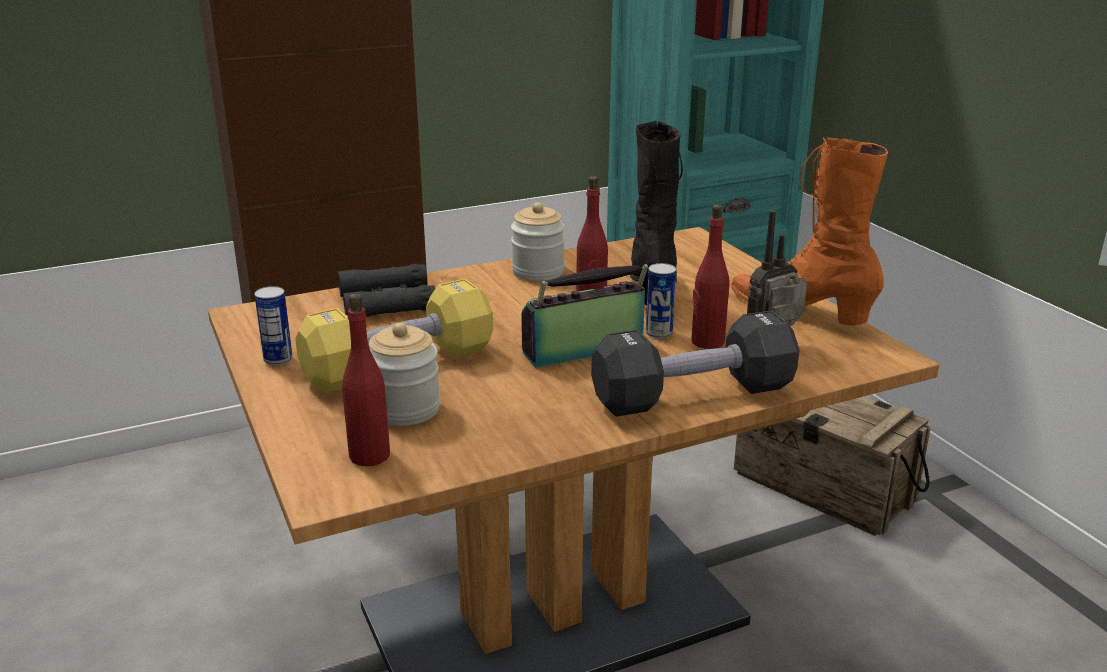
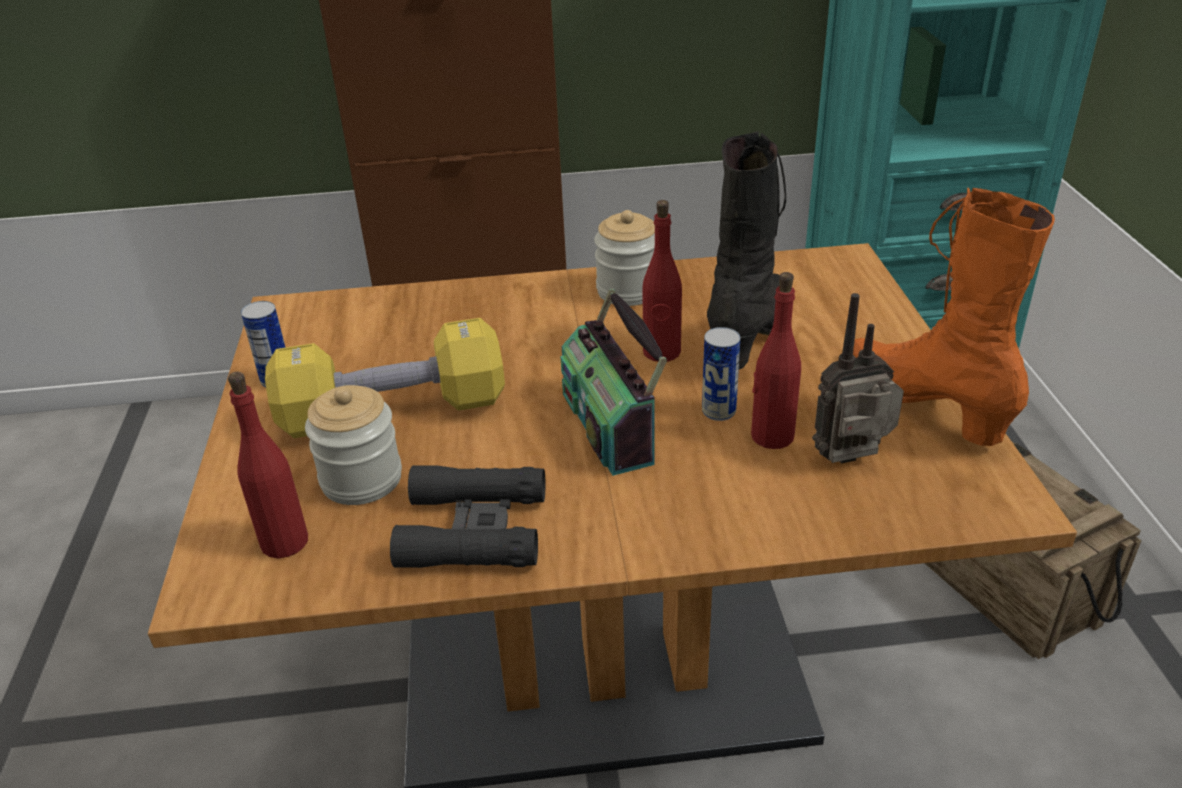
camera: 20 degrees right, 10 degrees up
black binoculars [338,264,435,317] -> black binoculars moved to [390,465,545,568]
radio [521,264,648,368] -> radio turned 105 degrees counterclockwise [561,288,667,476]
black dumbbell [591,310,799,417] -> none

